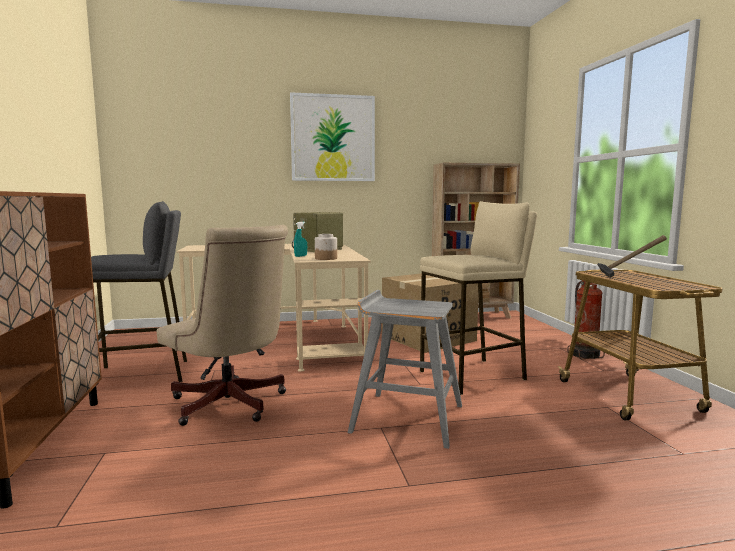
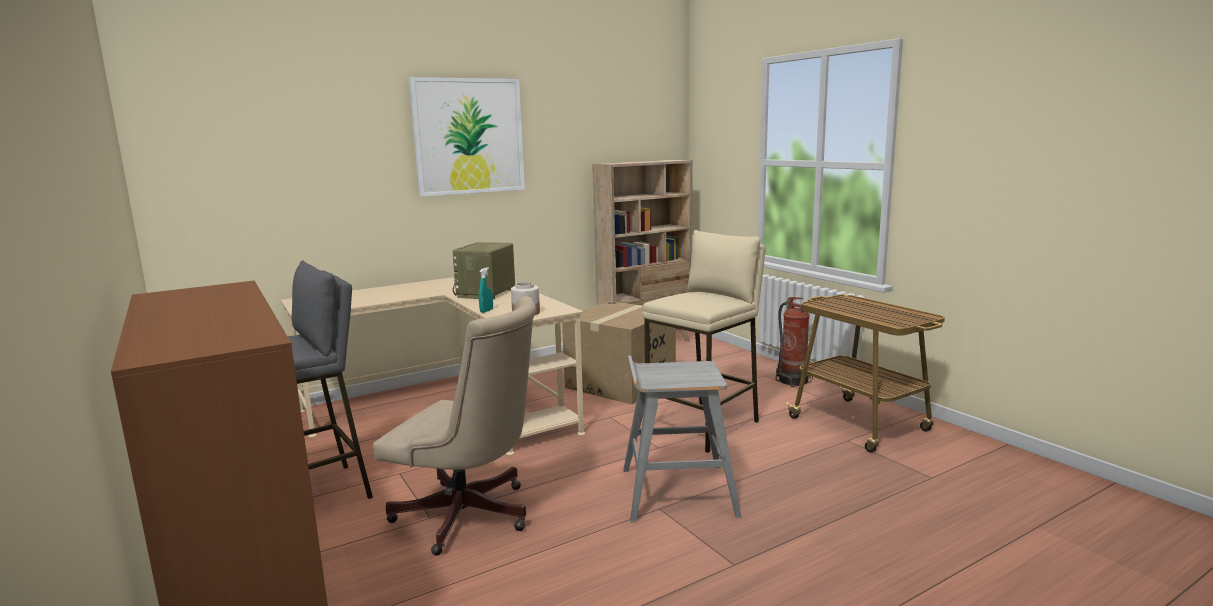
camera: 20 degrees left, 5 degrees up
hammer [597,235,667,278] -> none

